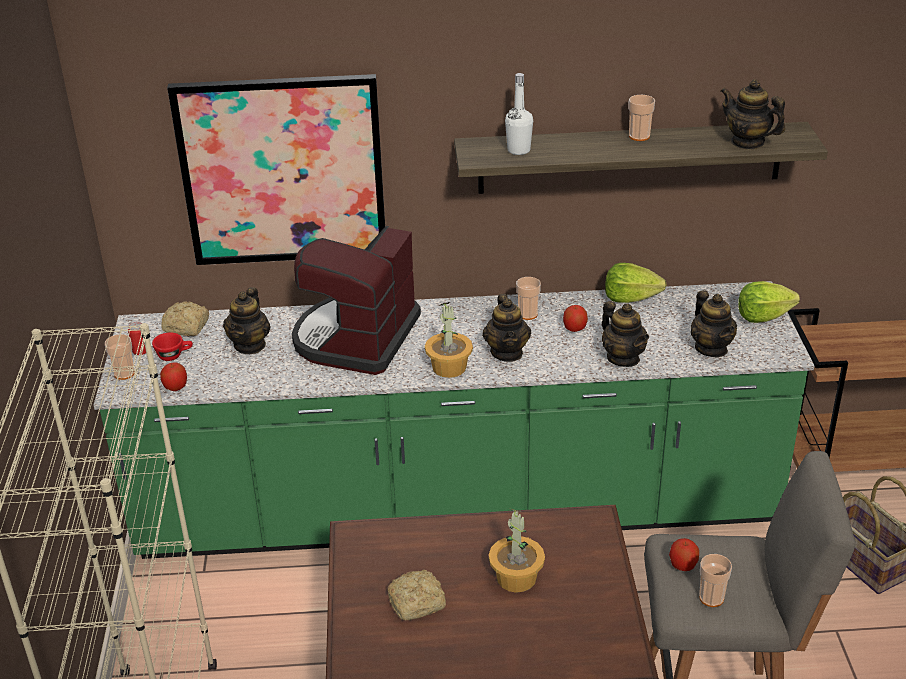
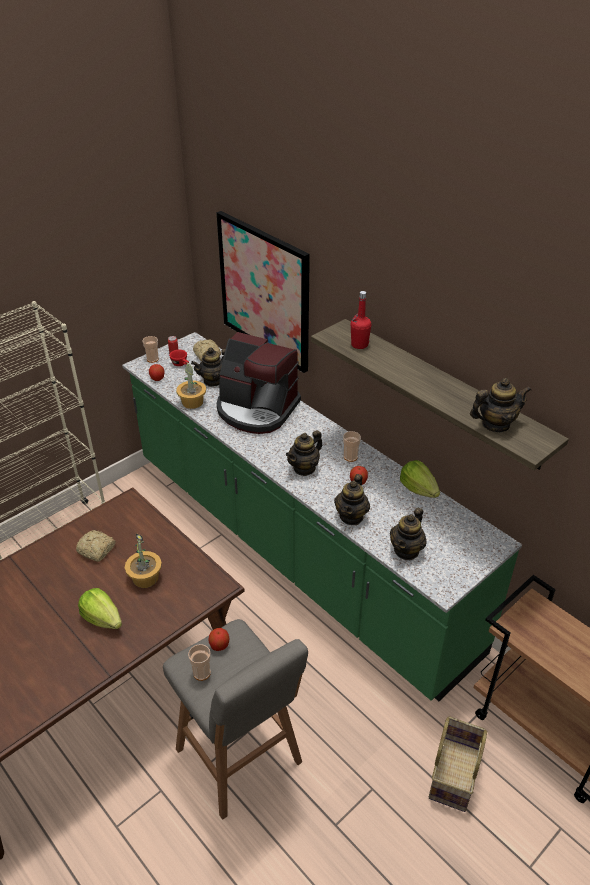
camera: 50 degrees right, 5 degrees up
coffee machine [292,226,421,375] -> coffee machine turned 135 degrees counterclockwise [217,332,301,434]
potted plant [425,302,473,378] -> potted plant moved to [176,362,206,409]
white bottle [505,73,533,155] -> red bottle [351,291,371,349]
cup [628,95,655,141] -> none
teapot [721,79,785,150] -> teapot turned 75 degrees clockwise [470,378,531,432]
lettuce [738,281,800,323] -> lettuce moved to [78,588,122,629]

